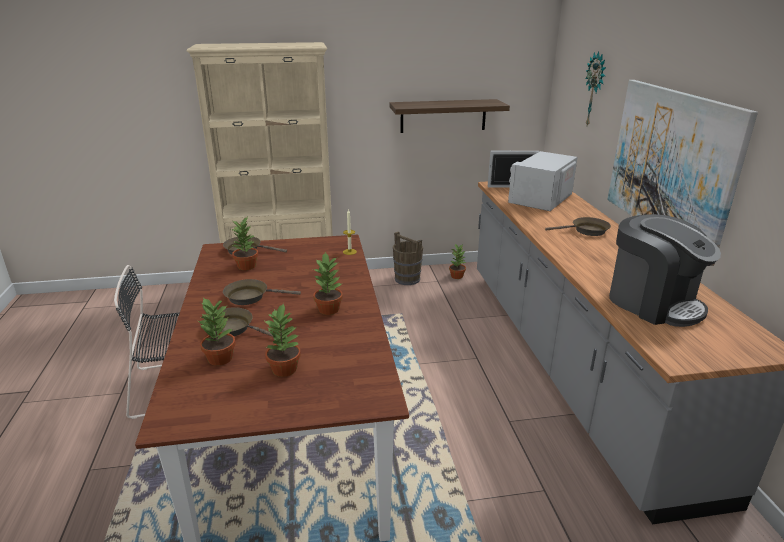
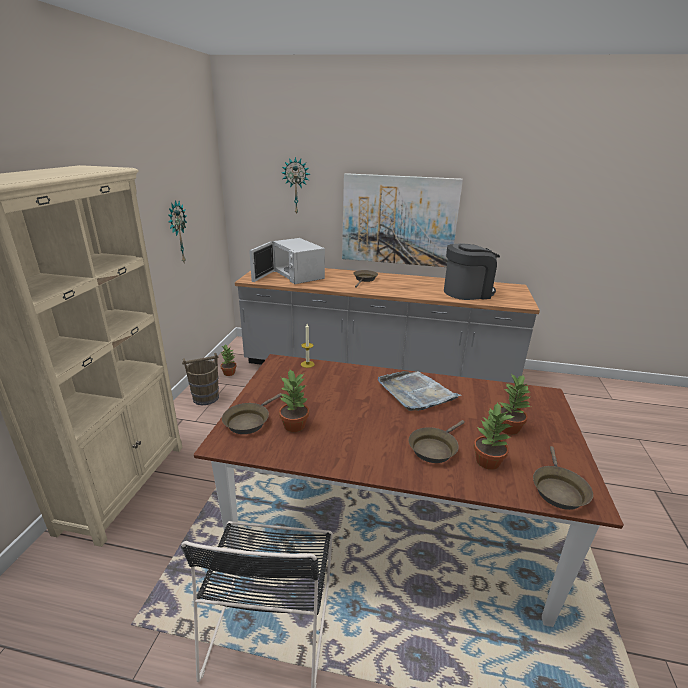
camera: 70 degrees left, 0 degrees up
brown frying pan [223,279,301,305] -> brown frying pan moved to [533,446,593,510]
potted plant [313,252,343,315] -> grey tray [378,371,462,411]
shelf [389,99,510,133] -> wall clock [168,200,187,262]

